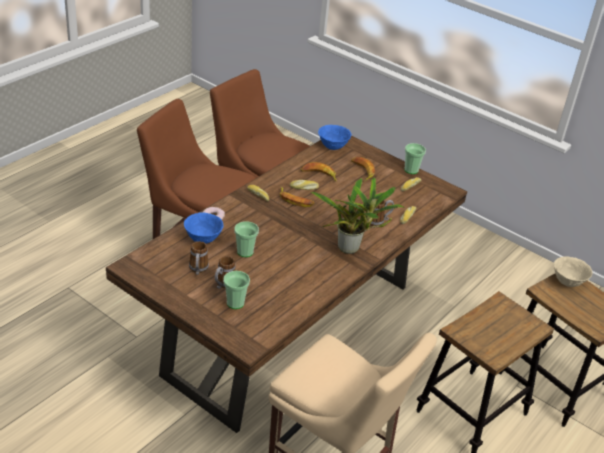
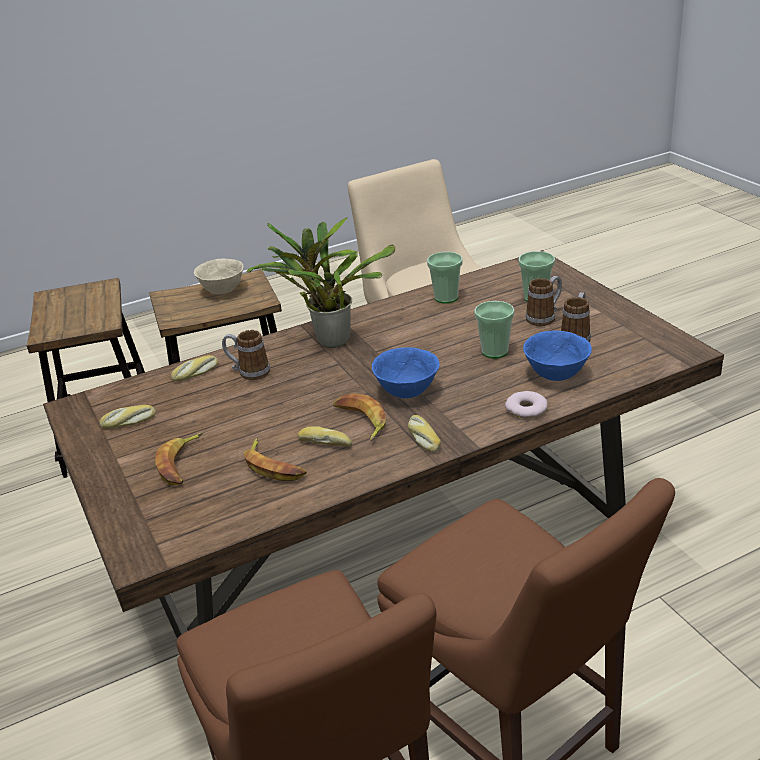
camera: 150 degrees left, 5 degrees down
blue bowl [318,125,352,150] -> blue bowl moved to [372,347,440,398]
cup [405,143,426,174] -> cup moved to [427,252,463,304]
beige bowl [554,256,592,287] -> beige bowl moved to [194,259,244,294]

